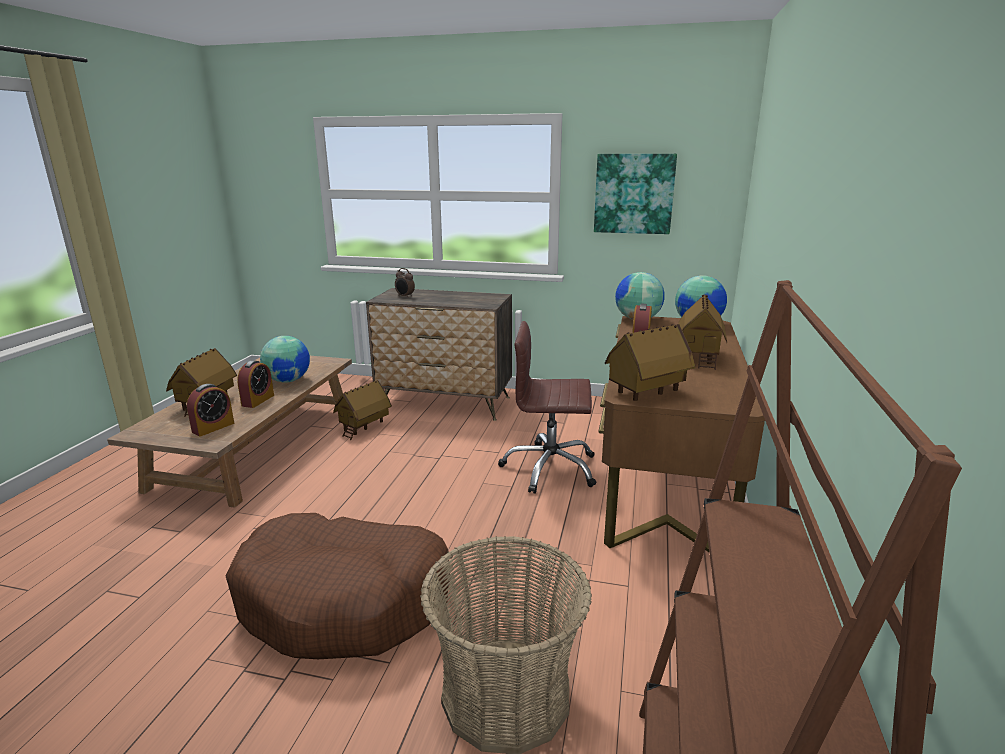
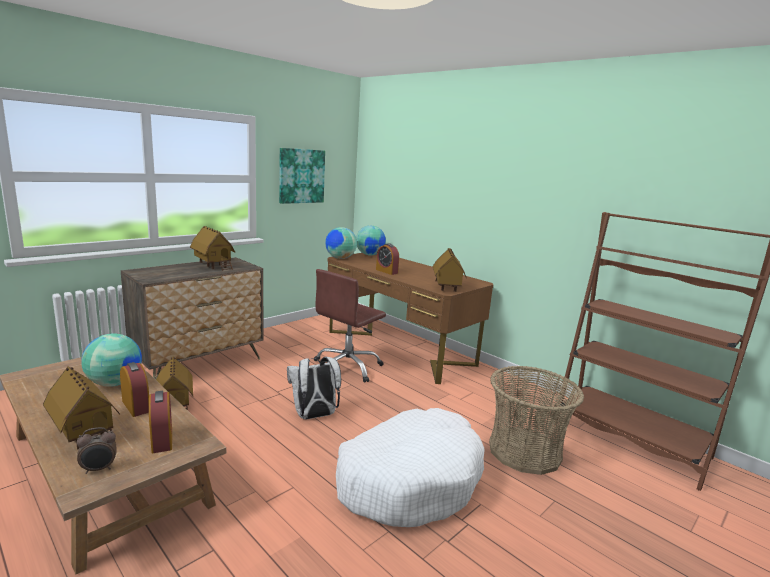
camera: 60 degrees left, 5 degrees down
brown dog bed [226,513,449,659] -> white dog bed [336,408,485,527]
alarm clock [395,268,415,298] -> alarm clock moved to [77,427,117,474]
toy house [678,294,727,370] -> toy house moved to [190,226,235,271]
none -> white backpack [287,357,341,419]

